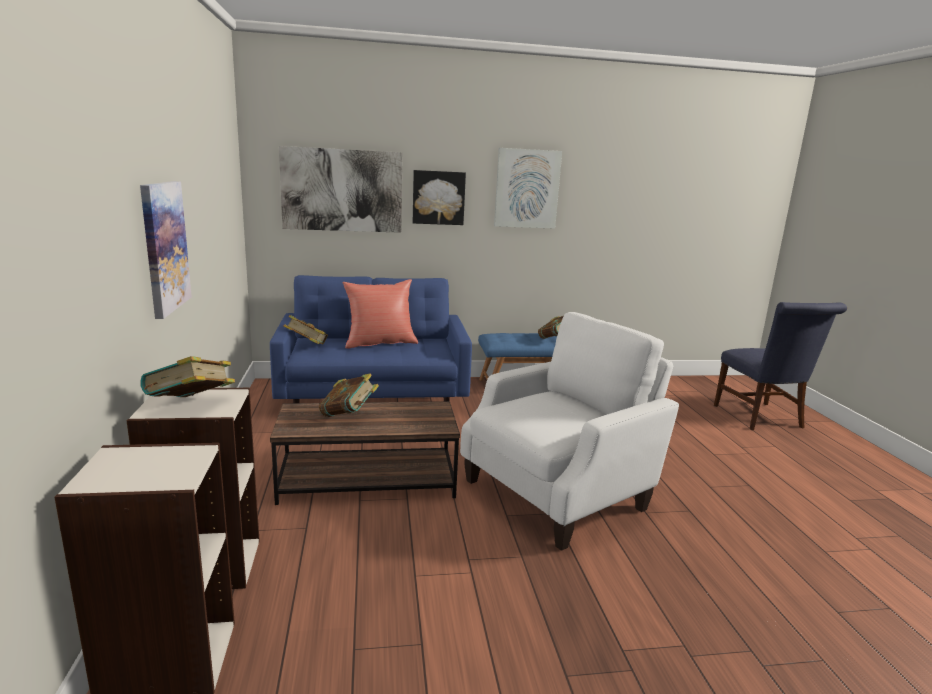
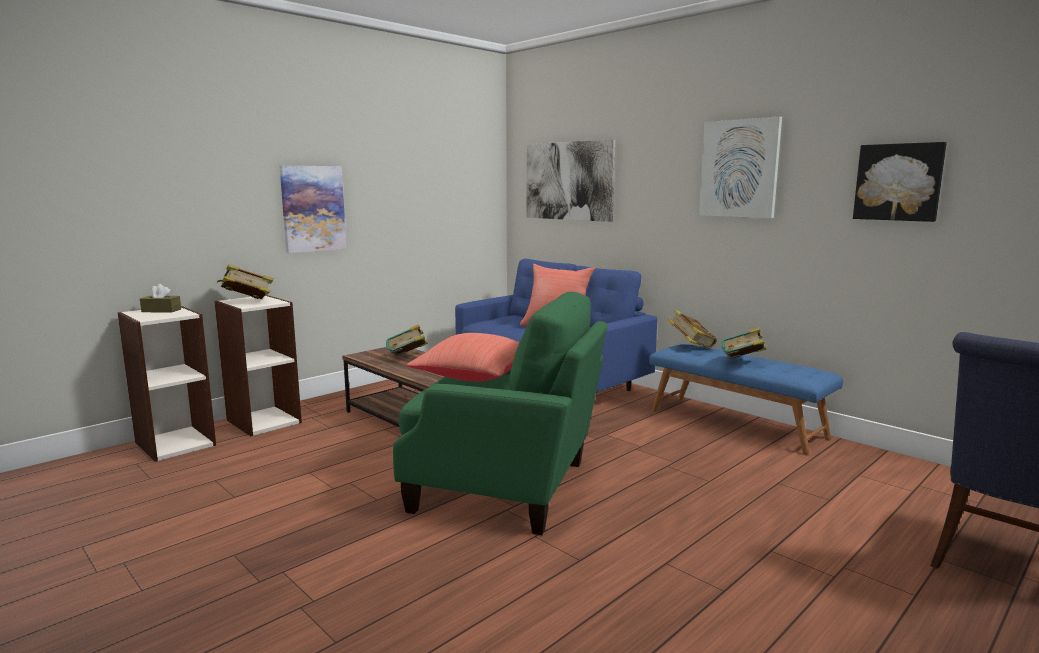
camera: 55 degrees right, 5 degrees down
book [284,315,328,344] -> book moved to [667,310,717,348]
picture [413,170,466,225] -> picture moved to [853,142,947,222]
white armchair [460,312,679,551] -> green armchair [393,292,608,535]
none -> brown tissue box [140,284,181,312]
none -> red pillow [407,333,520,382]

